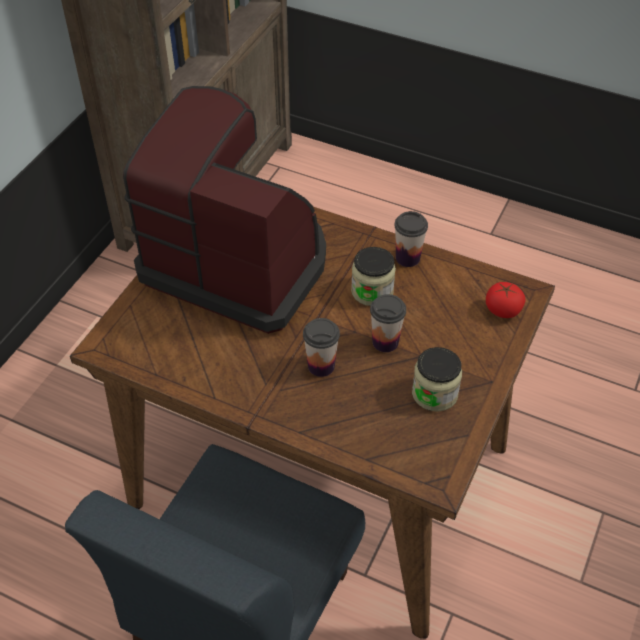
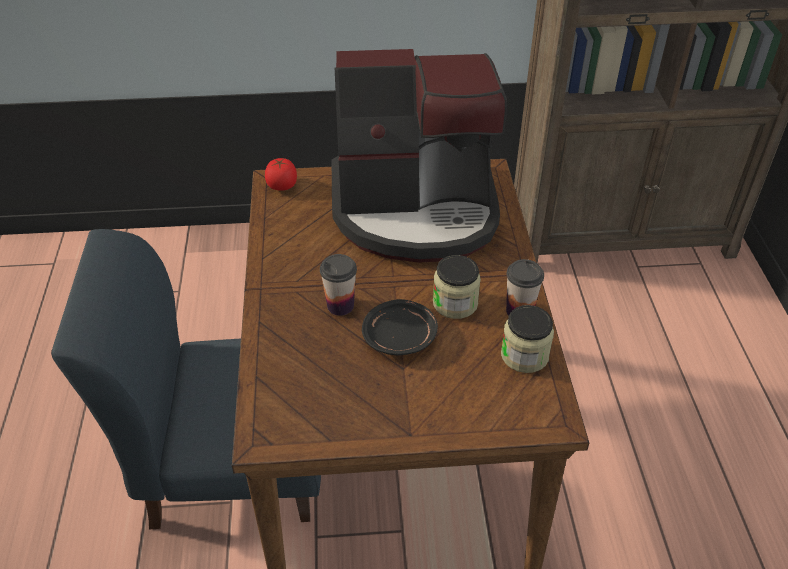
camera: 60 degrees right, 5 degrees down
coffee machine [123,86,326,334] -> coffee machine turned 90 degrees clockwise [332,49,507,263]
cup [370,294,406,352] -> black plate [362,299,438,355]
jar [412,347,462,412] -> jar moved to [501,305,554,373]
tomato [486,282,525,318] -> tomato moved to [265,158,297,191]

